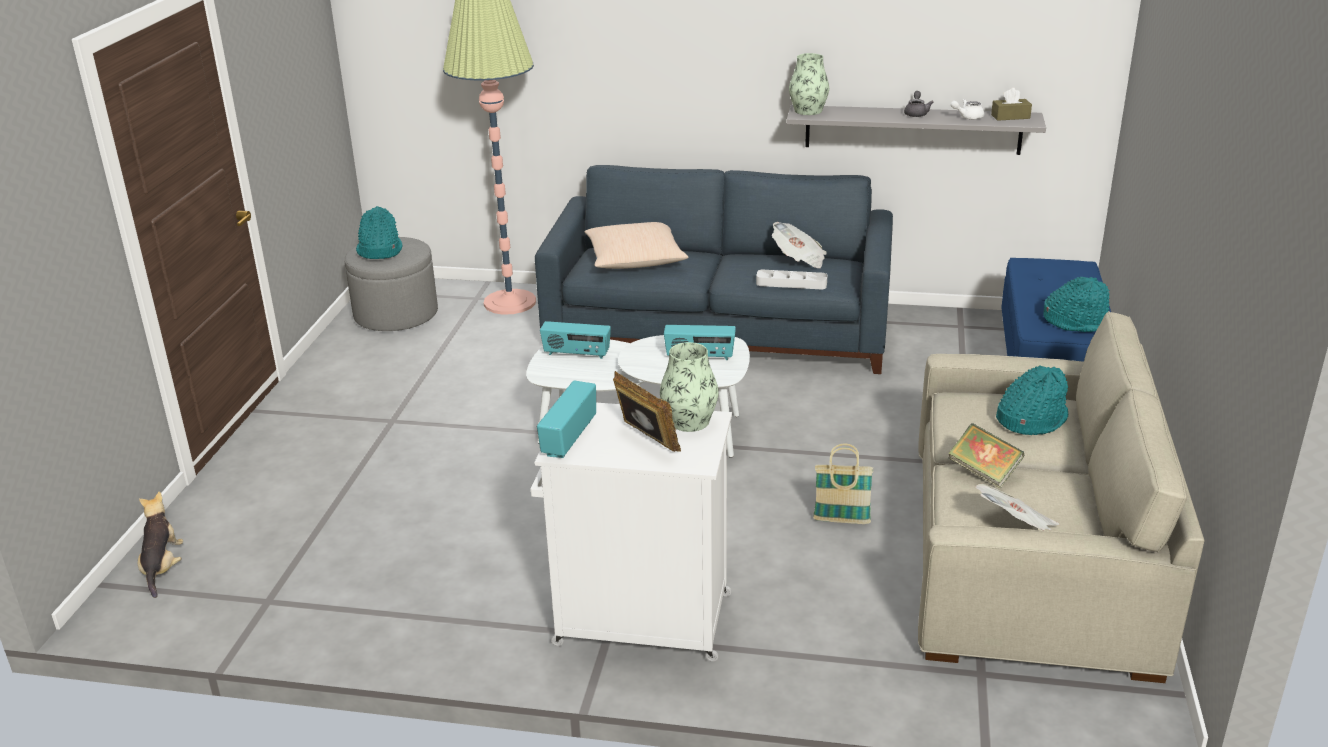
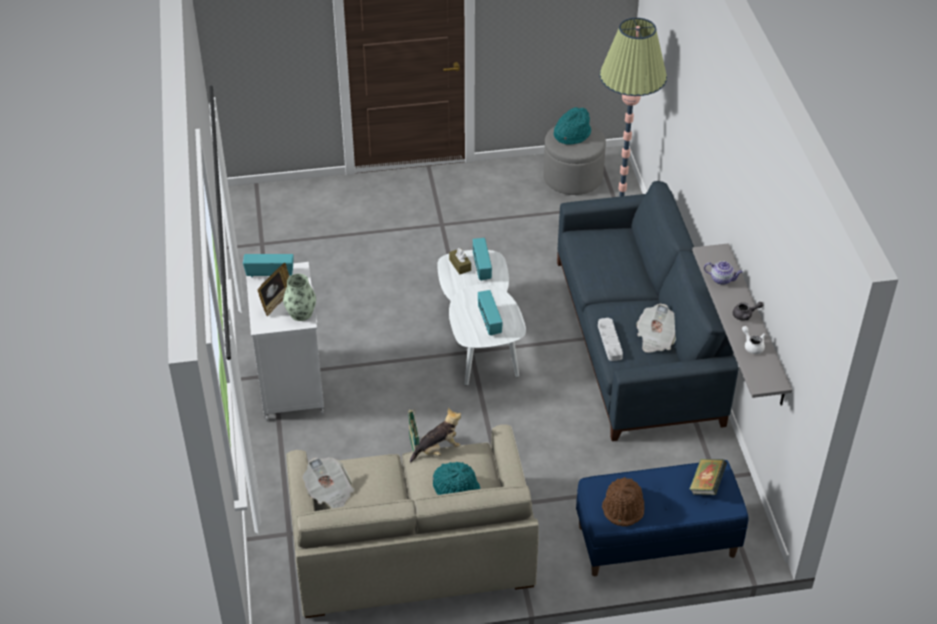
camera: 70 degrees right, 15 degrees up
plush toy [138,492,184,598] -> plush toy moved to [410,408,461,462]
beige pillow [585,222,689,269] -> none
vase [789,53,829,115] -> none
book [948,423,1024,489] -> book moved to [689,459,727,495]
brown tissue box [991,88,1032,121] -> brown tissue box moved to [449,248,471,274]
turquoise hat [1043,277,1110,332] -> brown hat [602,477,644,526]
none -> teapot [704,261,743,285]

